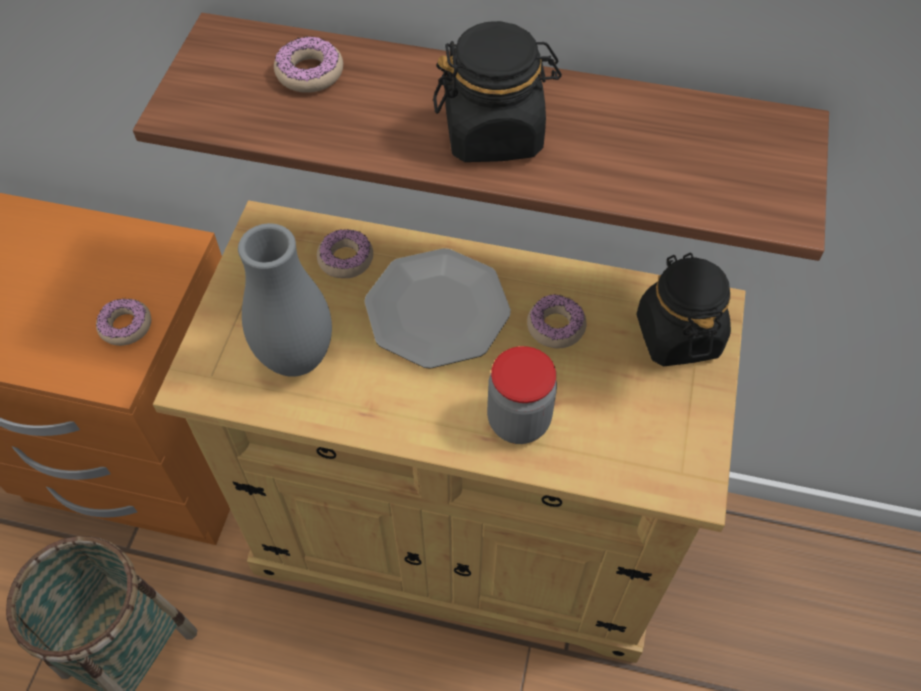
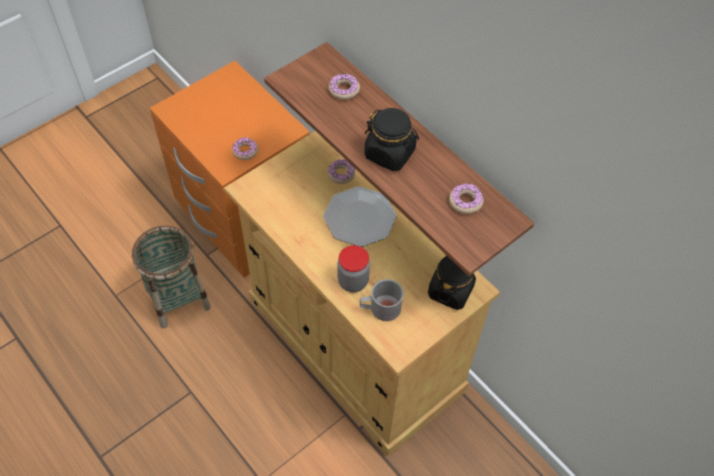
camera: 35 degrees right, 0 degrees up
grey vase [238,223,332,377] -> none
donut [527,294,587,348] -> donut moved to [449,183,484,214]
none -> grey mug [360,279,404,321]

